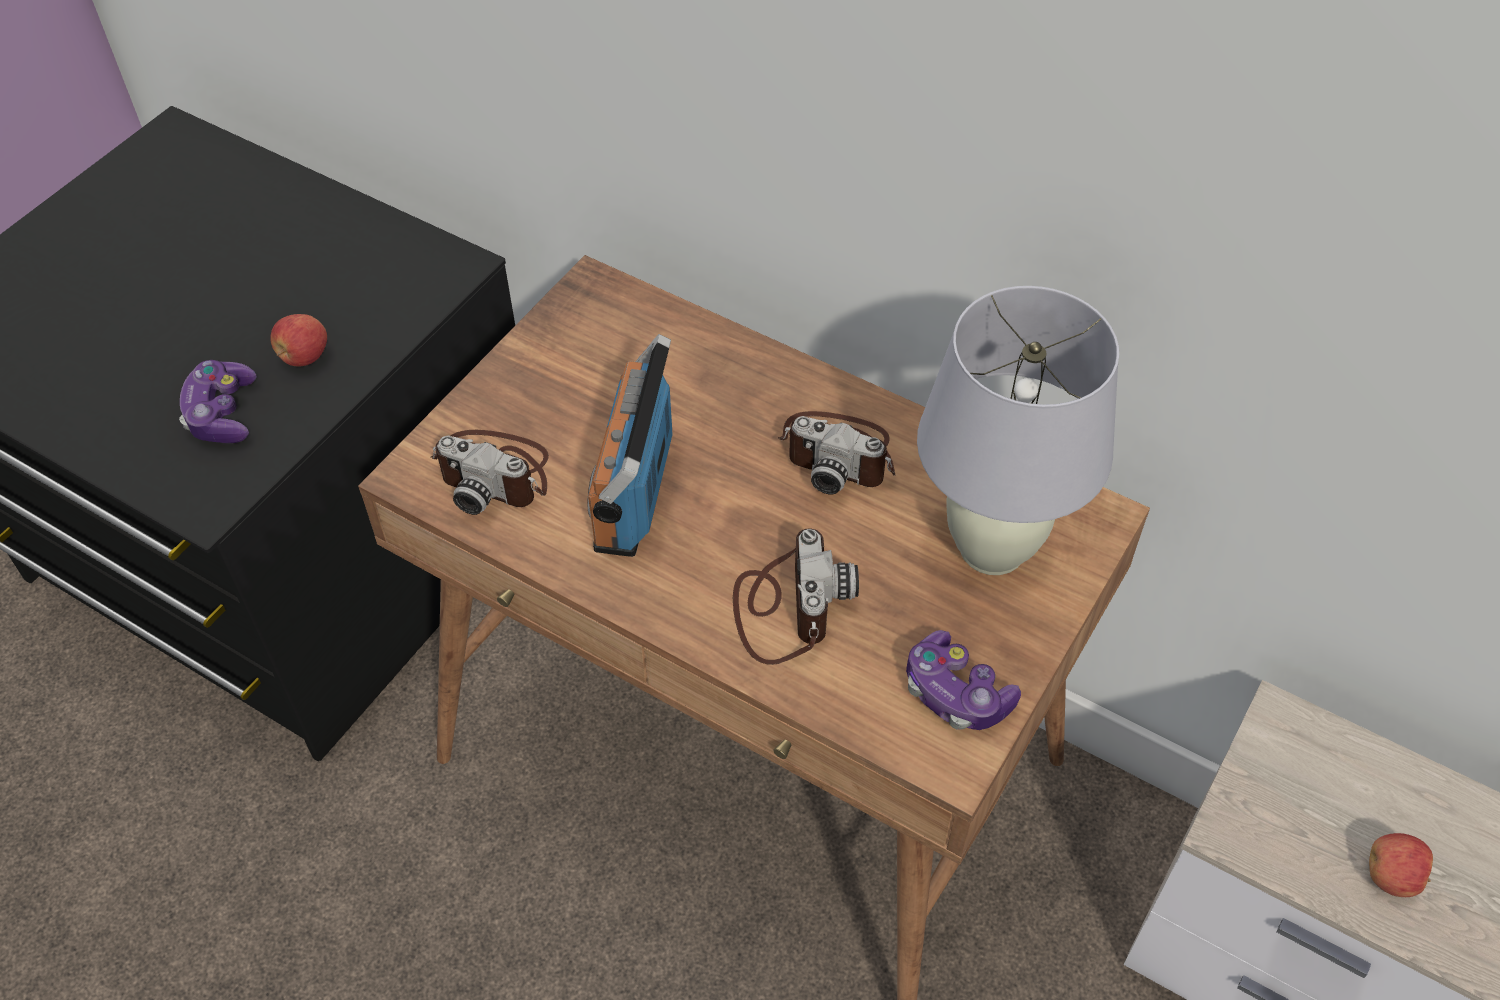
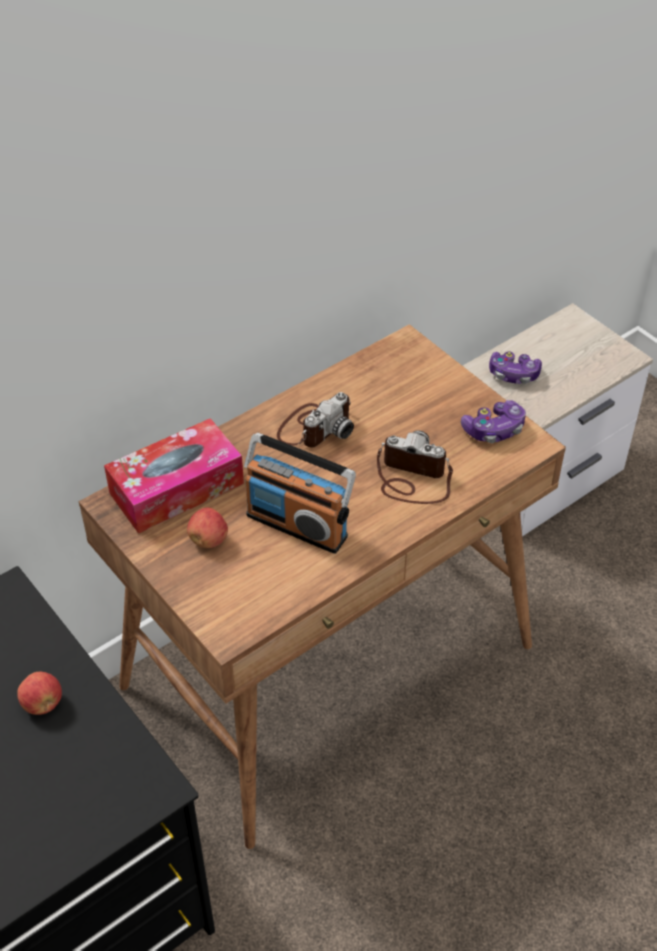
camera: 70 degrees left, 5 degrees down
game controller [179,360,257,443] -> game controller moved to [489,352,542,384]
camera [431,430,549,515] -> none
white table lamp [917,286,1119,575] -> none
apple [1369,833,1433,897] -> apple moved to [187,508,228,548]
none -> tissue box [104,418,244,534]

